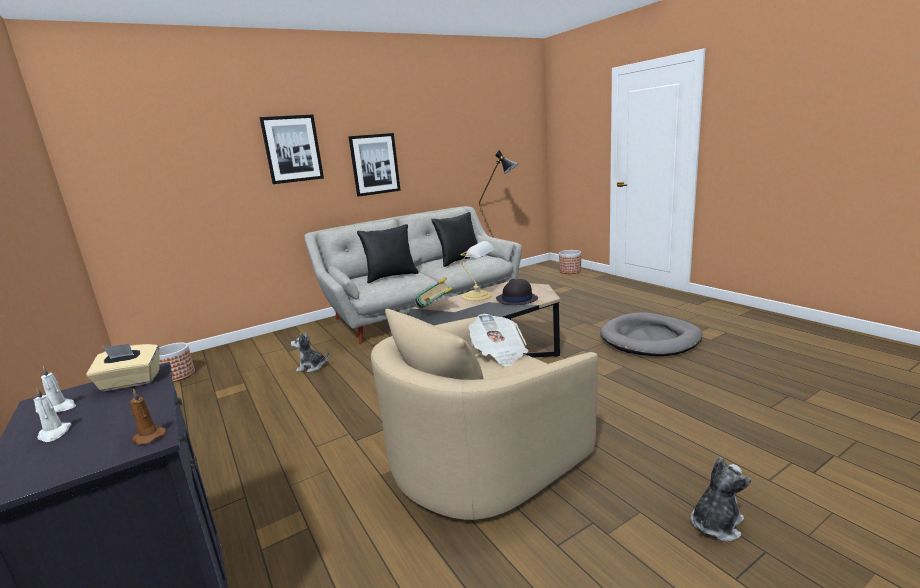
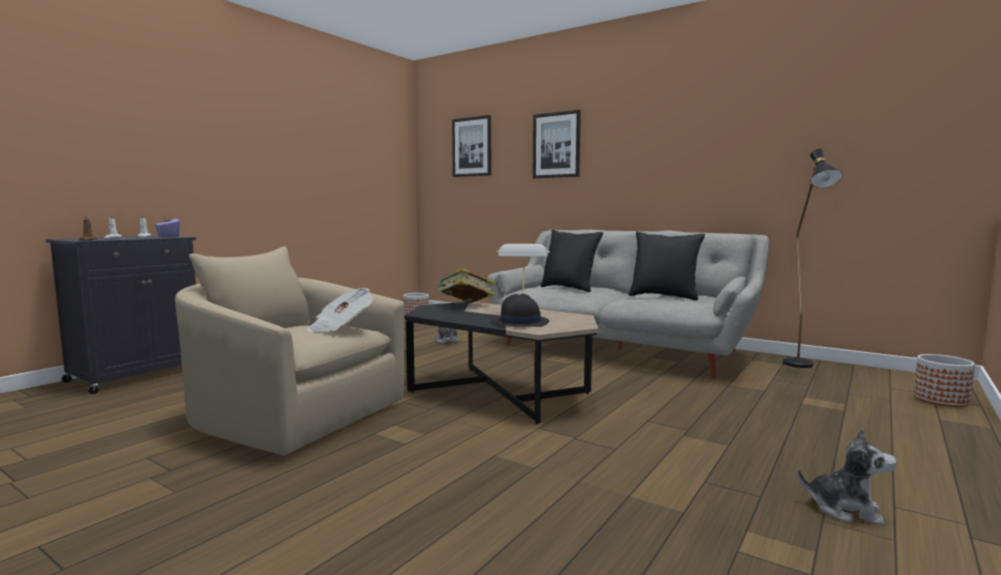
camera: 65 degrees right, 10 degrees down
beige tissue box [86,343,160,391] -> purple tissue box [155,214,180,237]
picture [348,133,401,197] -> picture moved to [452,115,491,177]
grey dog bed [600,312,702,356] -> none
plush toy [691,457,751,542] -> plush toy moved to [798,428,897,525]

